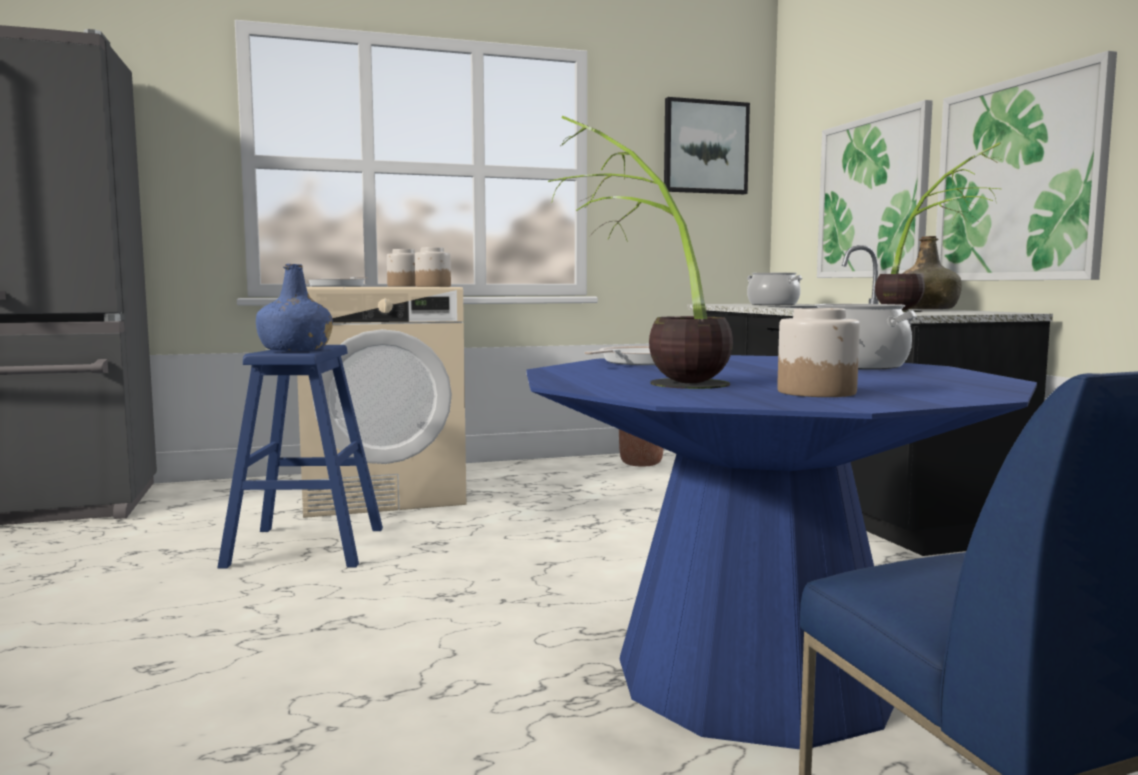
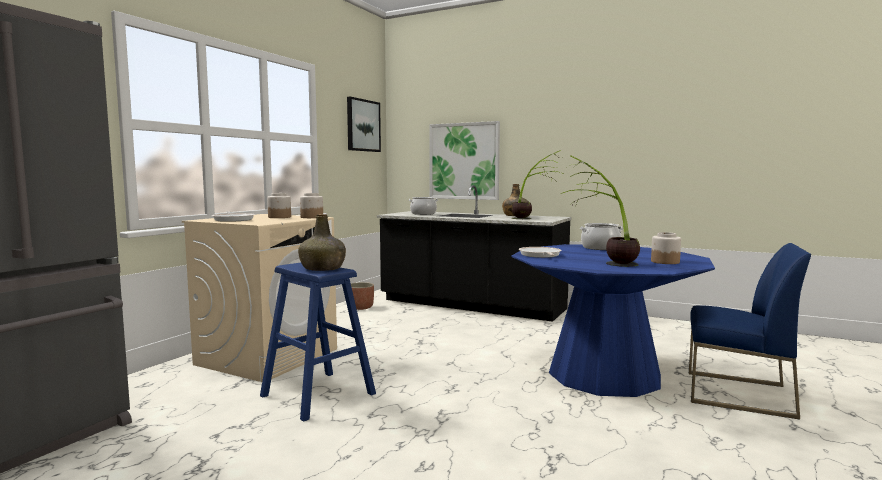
camera: 45 degrees left, 0 degrees up
blue bottle [256,264,333,351] -> green bottle [298,214,346,271]
picture [936,51,1117,281] -> none

